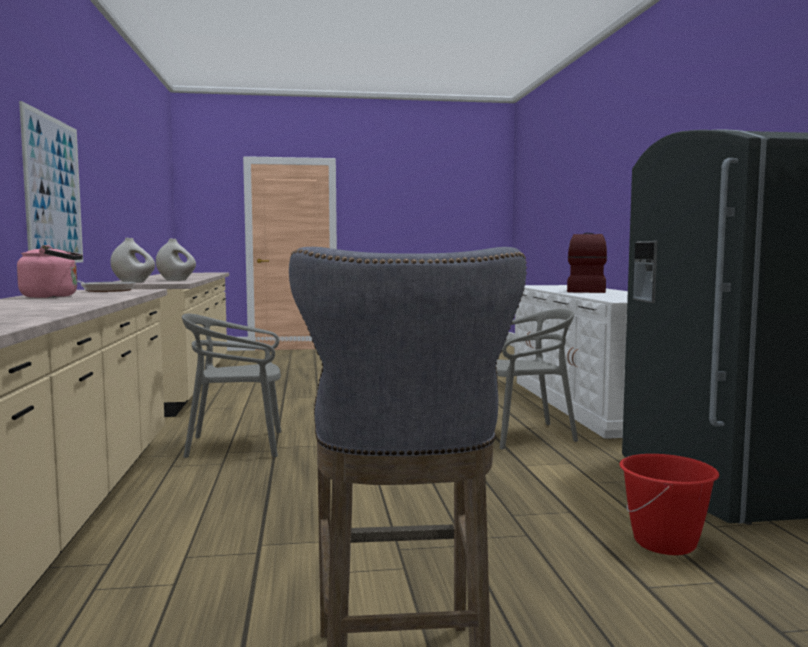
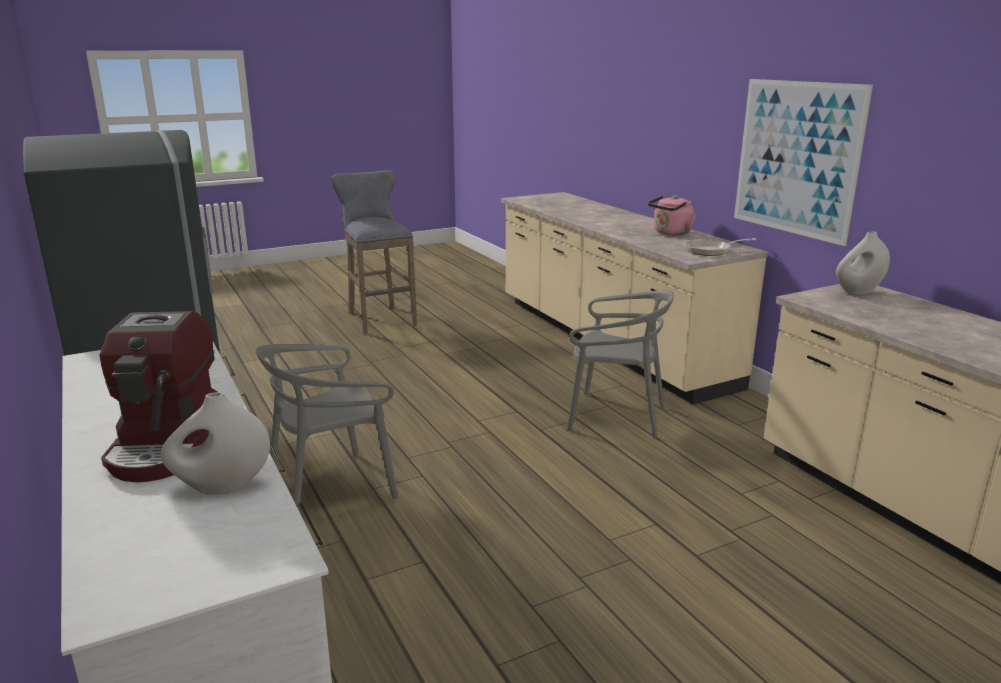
camera: 160 degrees right, 15 degrees up
white vase [156,239,196,281] -> white vase moved to [161,392,270,495]
grey chair [182,313,281,458] -> grey chair turned 45 degrees clockwise [567,290,674,438]
red bucket [619,454,719,555] -> none

